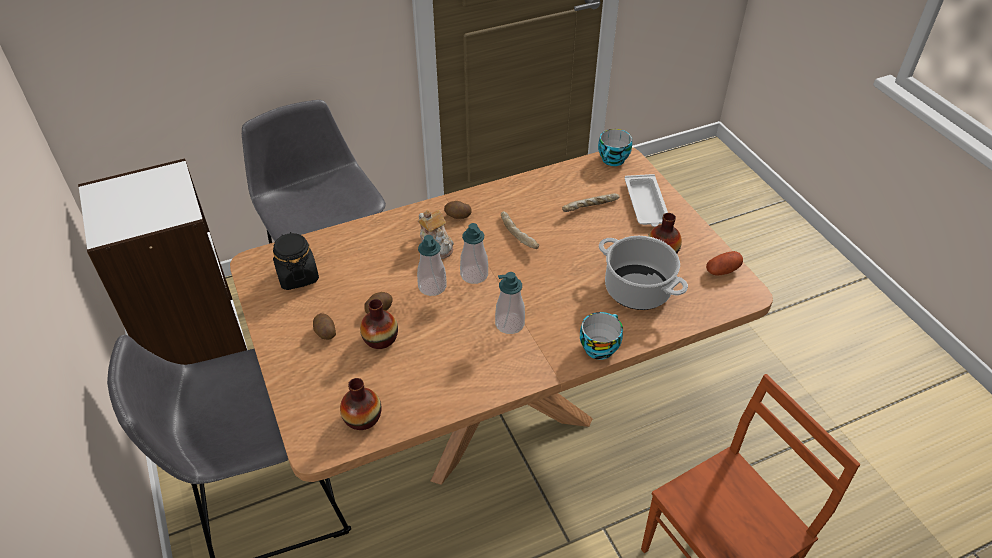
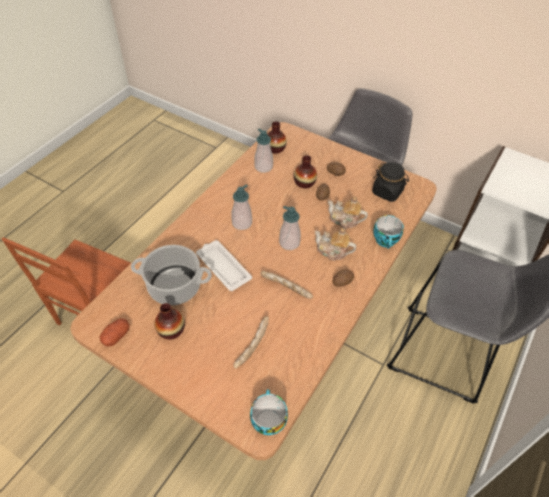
camera: 145 degrees right, 5 degrees up
soap dispenser [417,235,447,296] -> soap dispenser moved to [254,129,273,173]
cup [580,312,623,360] -> cup moved to [373,215,404,249]
white tray [625,174,668,227] -> white tray moved to [196,240,252,291]
none -> teapot [328,196,368,229]

